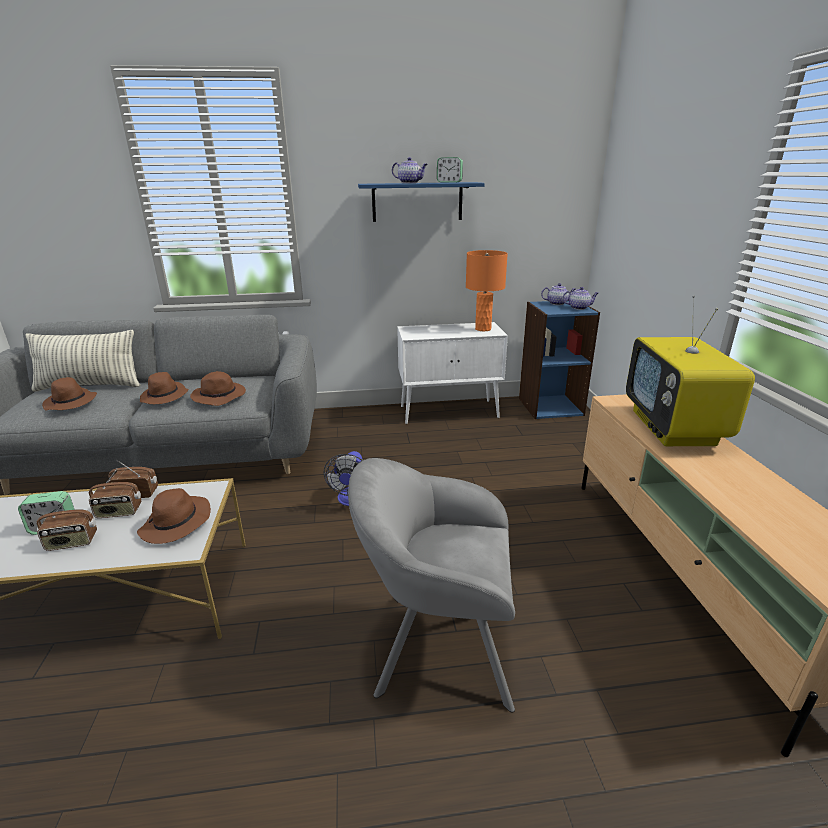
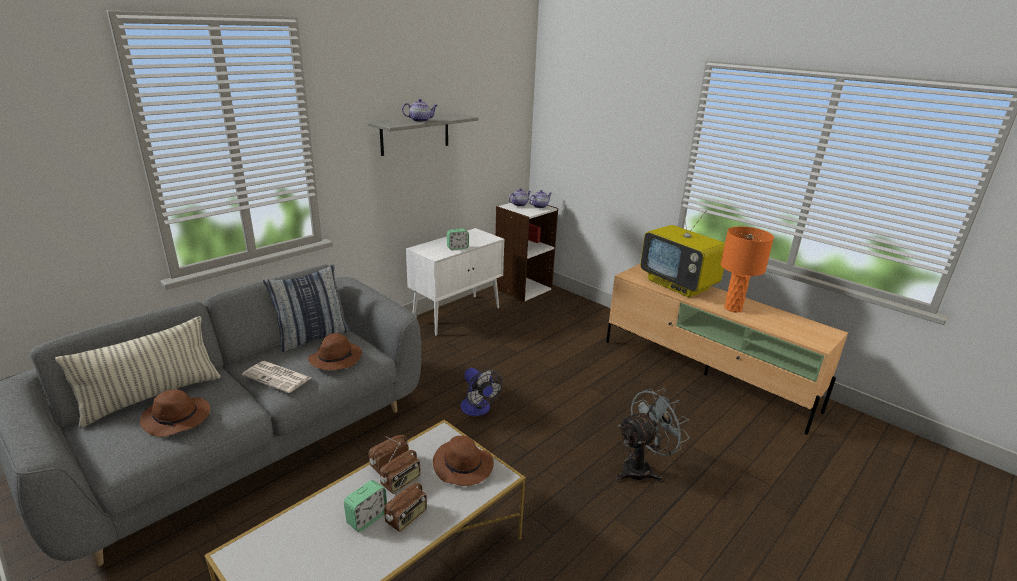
camera: 40 degrees left, 0 degrees up
brown hat [140,372,189,404] -> newspaper [242,361,311,393]
grey armchair [348,458,515,713] -> grey fan [616,388,690,482]
blue shelf [358,182,485,222] -> grey shelf [368,113,479,156]
alarm clock [437,157,463,183] -> alarm clock moved to [447,228,469,250]
orange table lamp [466,250,508,331] -> orange table lamp moved to [721,226,774,313]
blue bookcase [519,301,600,419] -> white bookcase [495,200,558,302]
none -> pillow [263,264,350,352]

